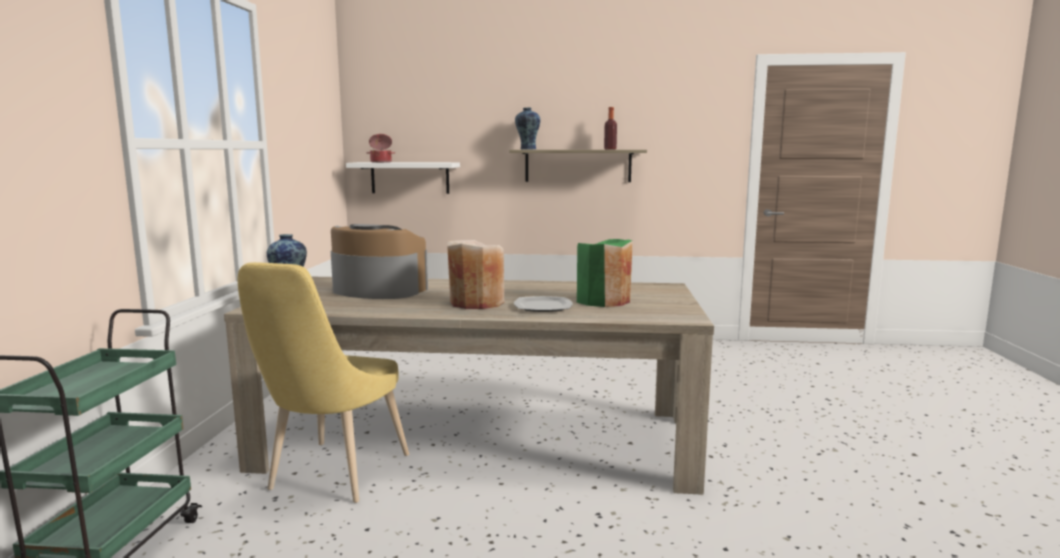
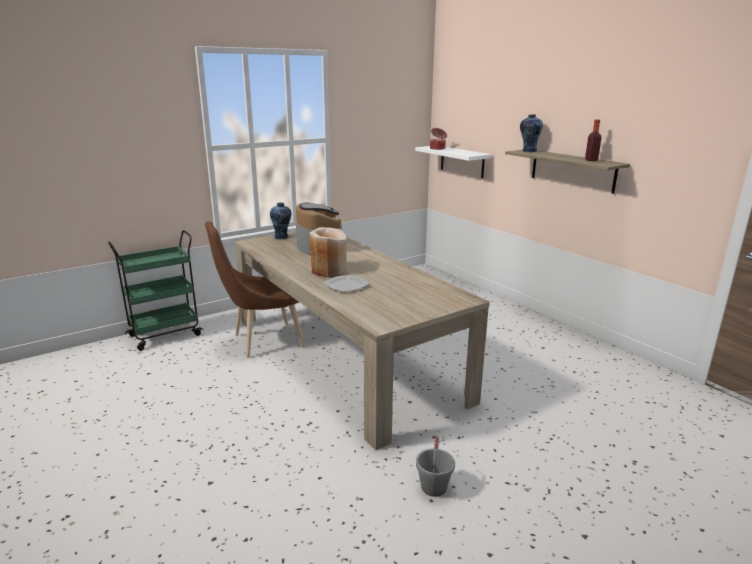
camera: 50 degrees right, 10 degrees up
yellow chair [237,262,409,503] -> brown chair [205,221,305,358]
green vase [577,239,633,307] -> none
none -> grey bucket [416,436,455,497]

